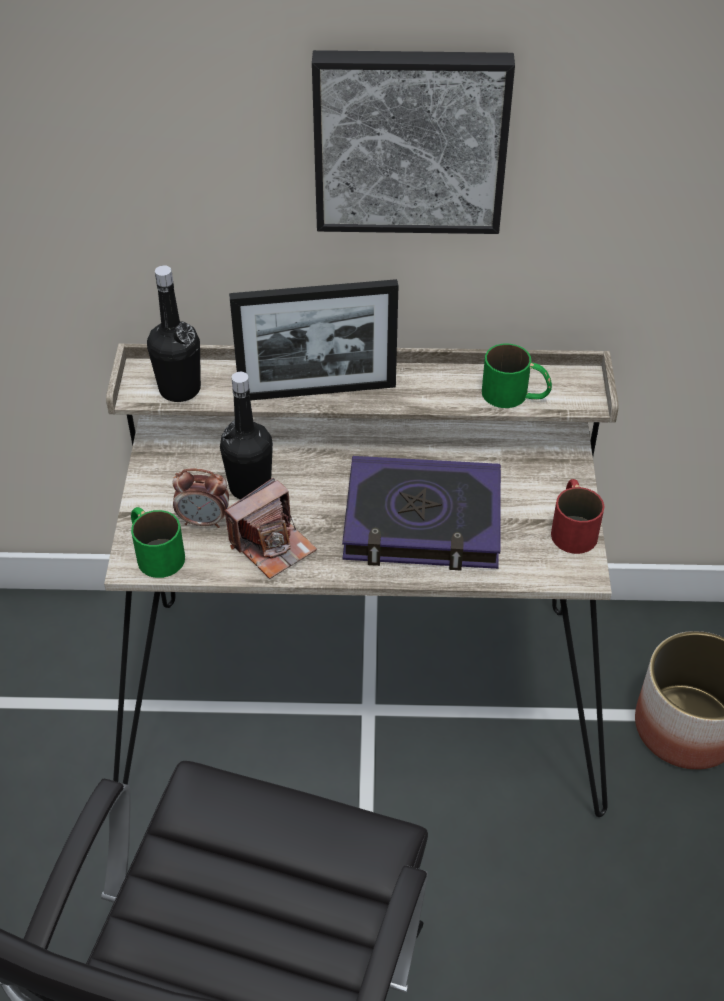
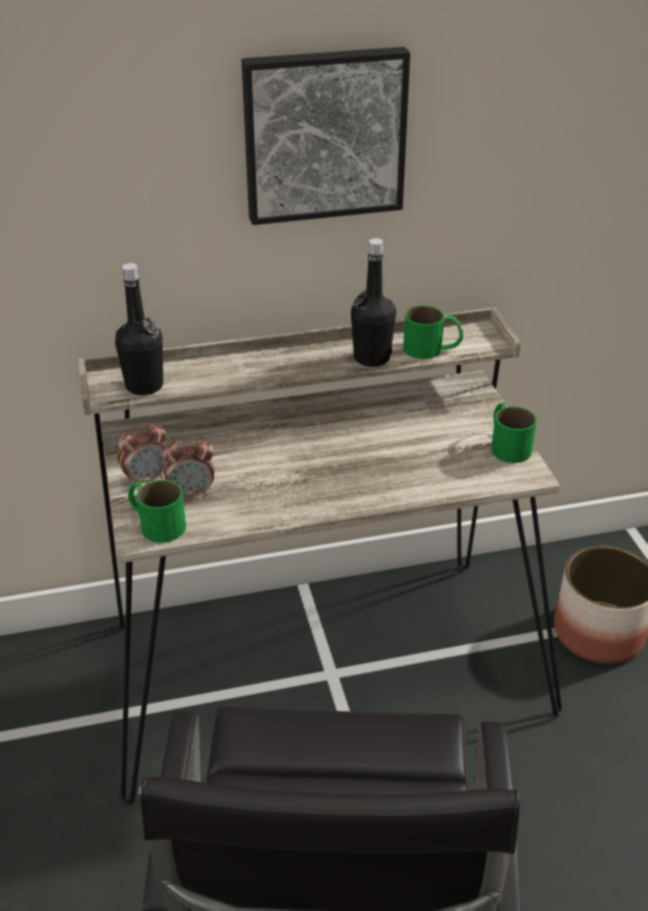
camera: 15 degrees left, 10 degrees down
black bottle [220,372,273,500] -> black bottle moved to [351,238,396,367]
camera [225,478,317,579] -> none
picture frame [229,279,399,401] -> none
book [342,456,501,570] -> none
red mug [551,479,605,554] -> green mug [491,403,537,463]
none -> alarm clock [118,423,166,483]

